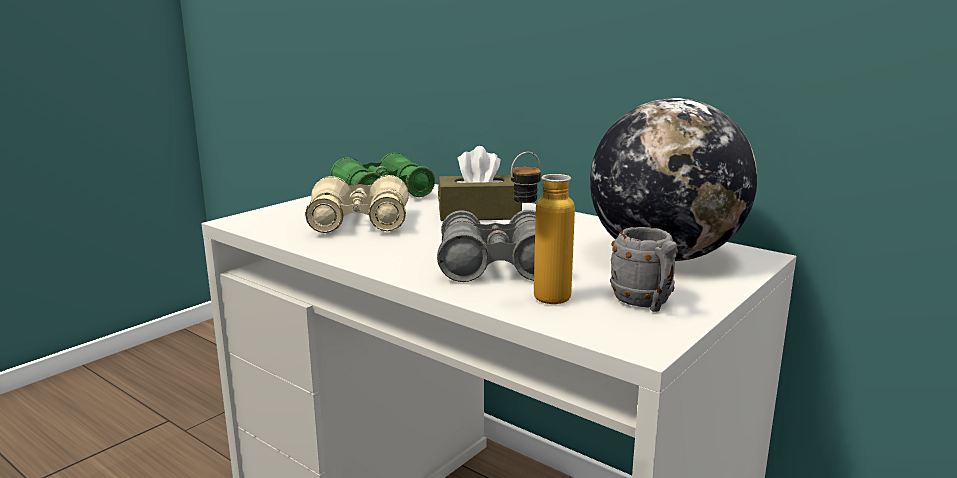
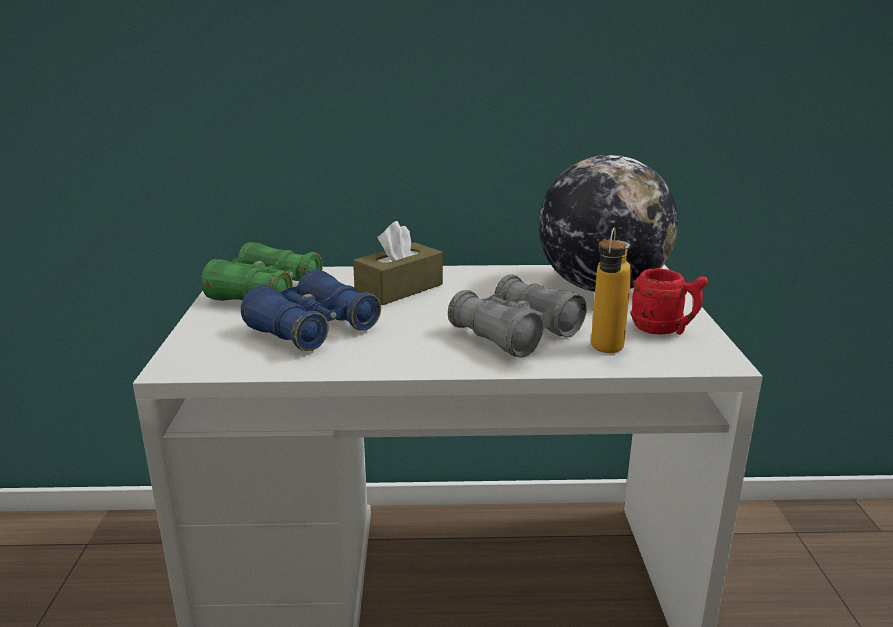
camera: 40 degrees left, 5 degrees up
beige binoculars [305,175,409,233] -> blue binoculars [241,270,381,351]
grey mug [610,227,678,312] -> red mug [630,268,708,335]

